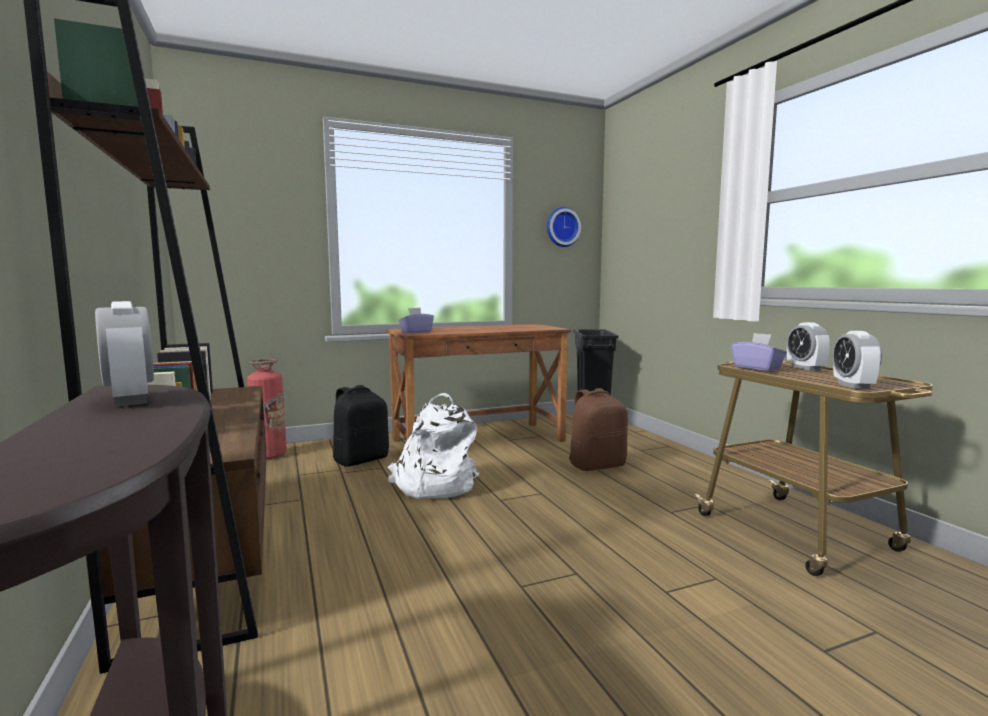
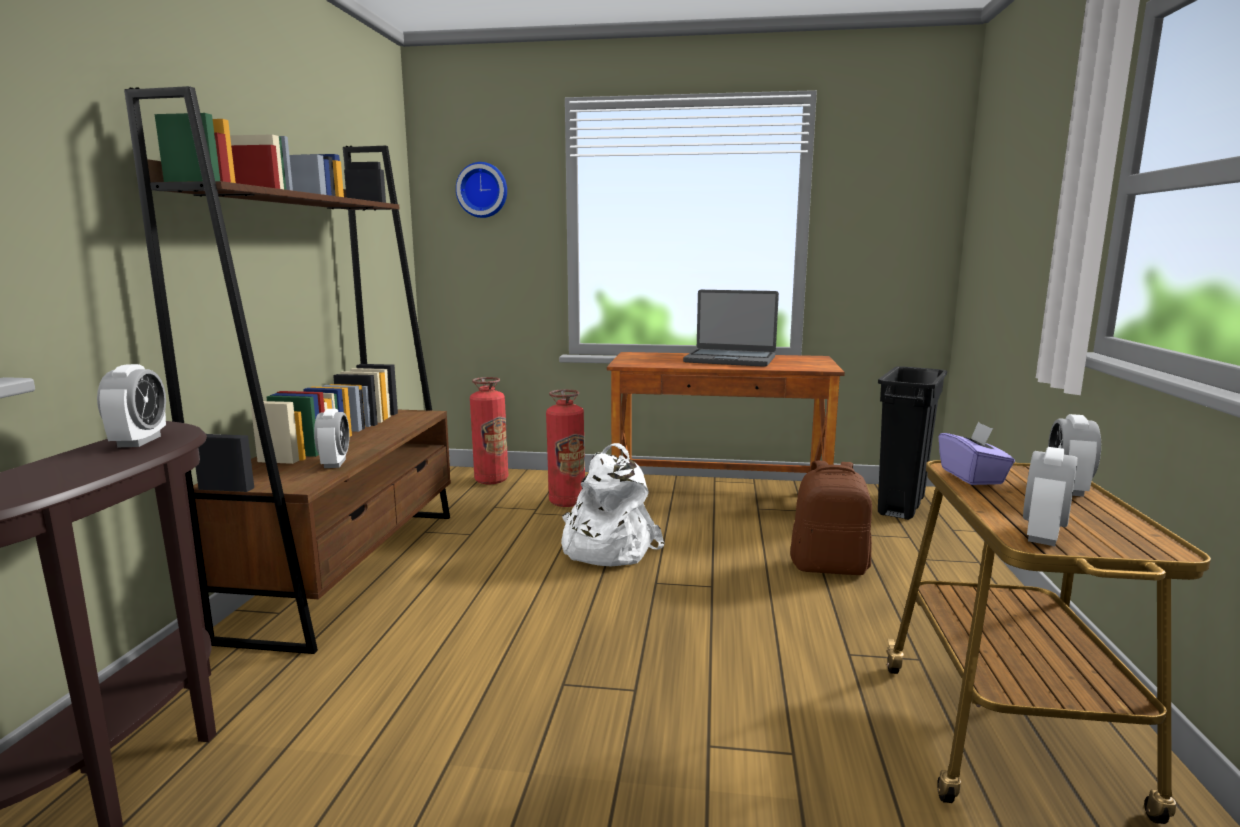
camera: 30 degrees right, 5 degrees up
black backpack [333,385,389,467] -> fire extinguisher [546,389,585,507]
purple tissue box [398,308,434,333] -> none
wall clock [547,207,581,247] -> wall clock moved to [456,162,507,218]
none -> alarm clock [314,409,349,468]
none -> laptop [683,290,779,367]

